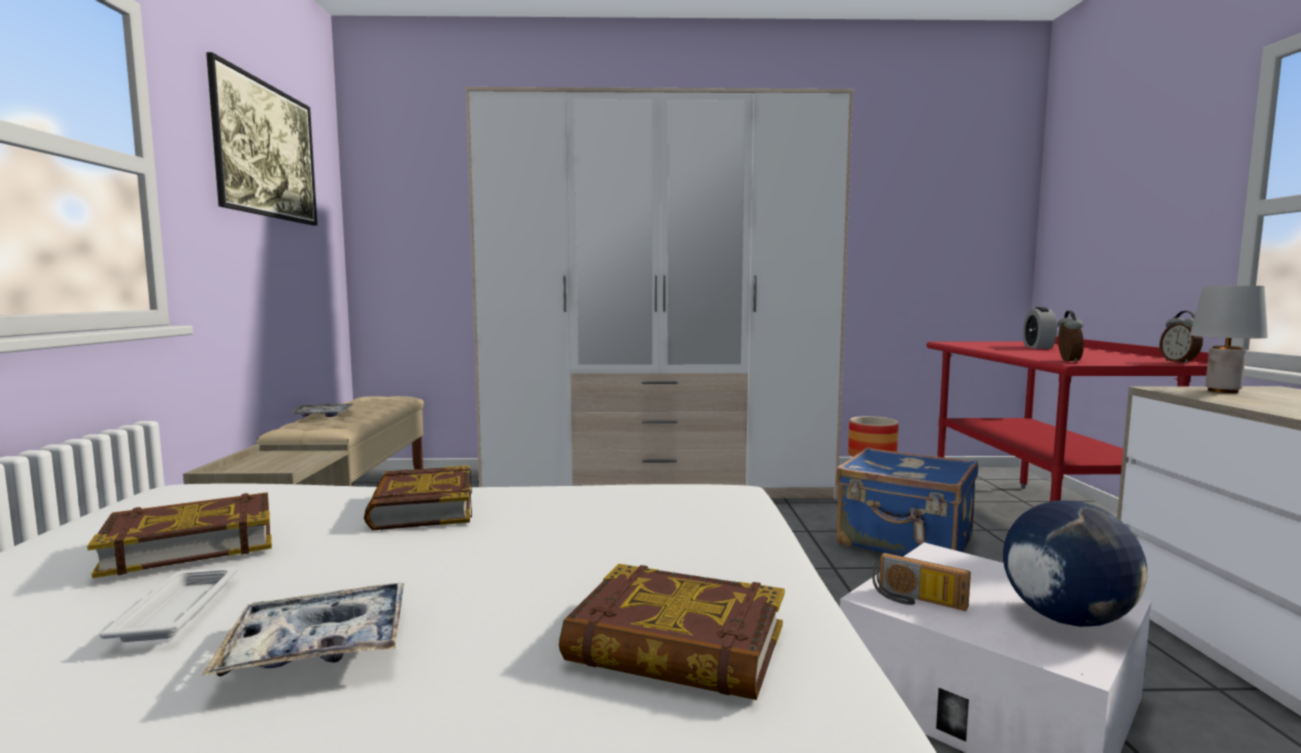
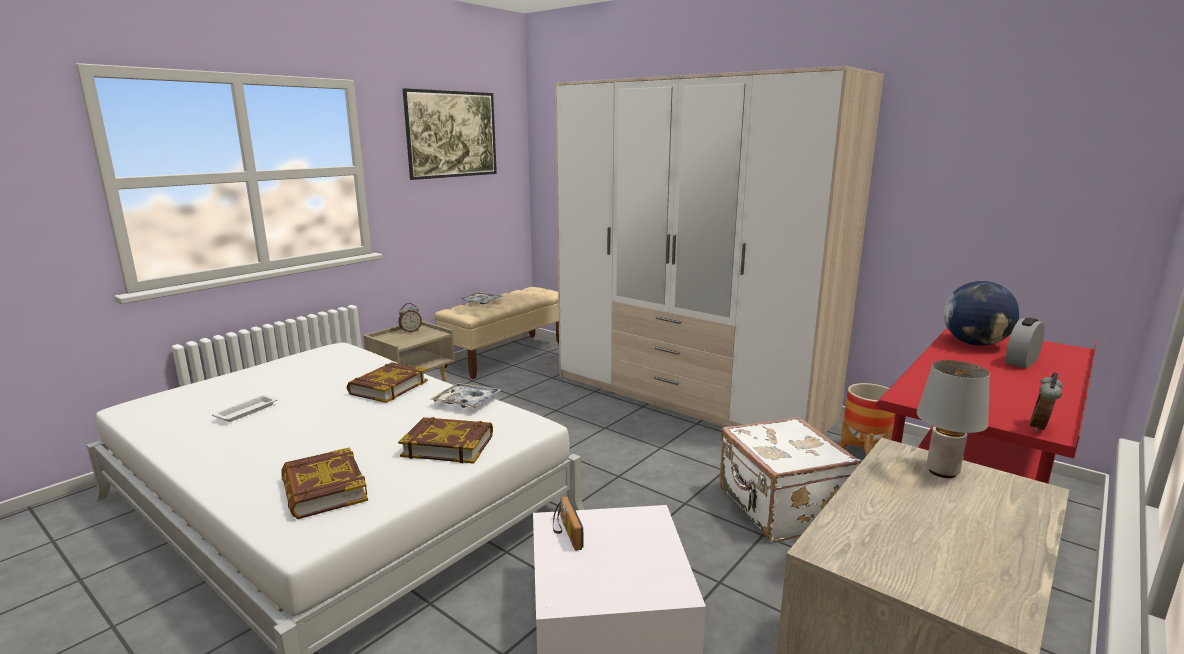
camera: 40 degrees right, 10 degrees up
book [87,492,272,578] -> book moved to [398,417,493,464]
tray [202,583,404,676] -> tray moved to [430,383,501,408]
blue suitcase [836,447,978,556] -> white suitcase [719,417,861,542]
globe [1003,501,1147,627] -> globe moved to [944,281,1020,346]
alarm clock [1057,311,1084,363] -> alarm clock moved to [398,303,422,333]

